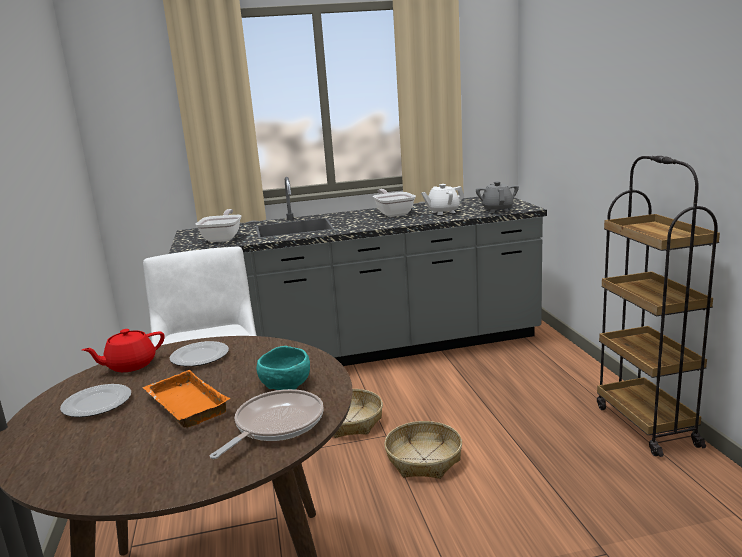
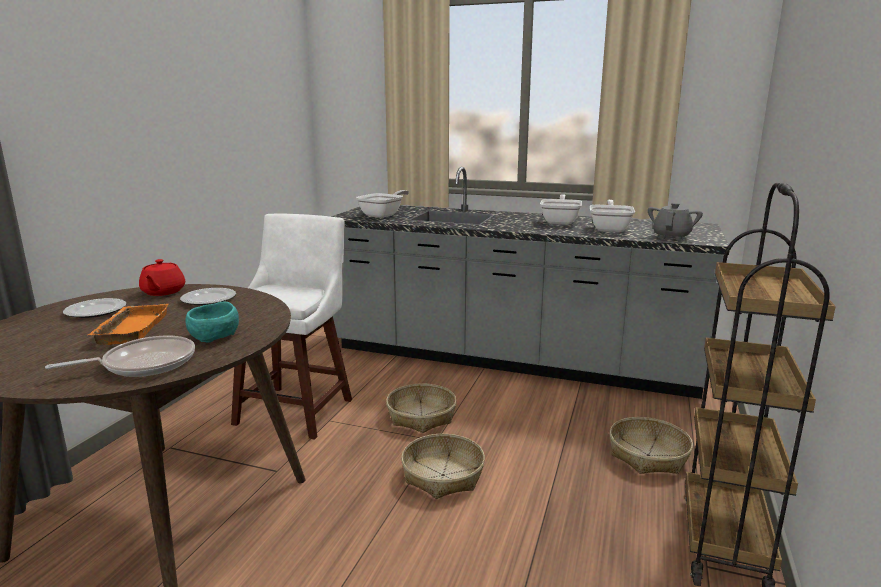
camera: 30 degrees right, 0 degrees up
red teapot [82,329,165,372] -> red teapot turned 90 degrees counterclockwise [139,259,185,296]
white teapot [421,184,464,215] -> frying pan [590,200,635,232]
none -> basket [610,417,693,474]

